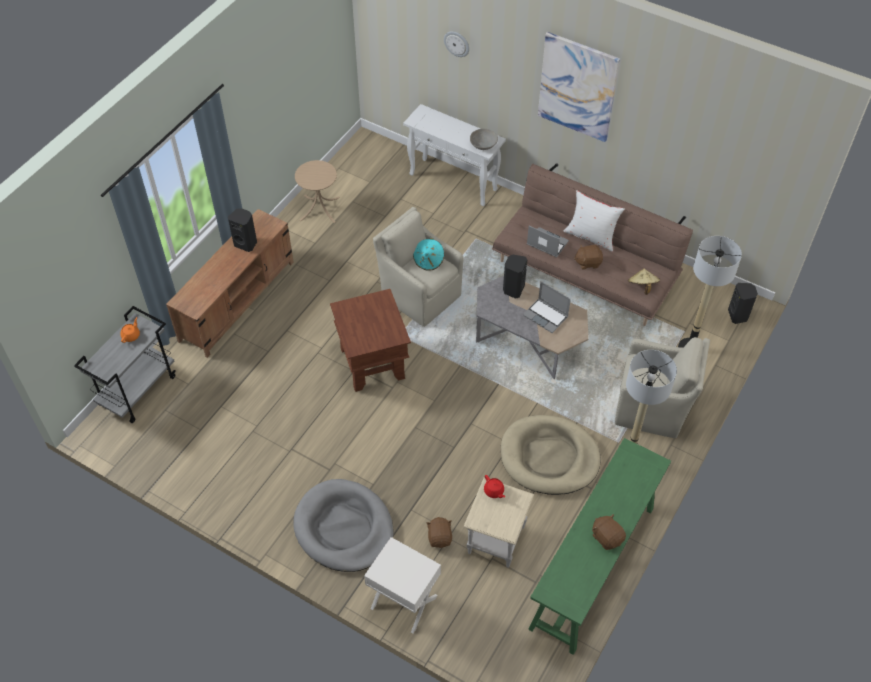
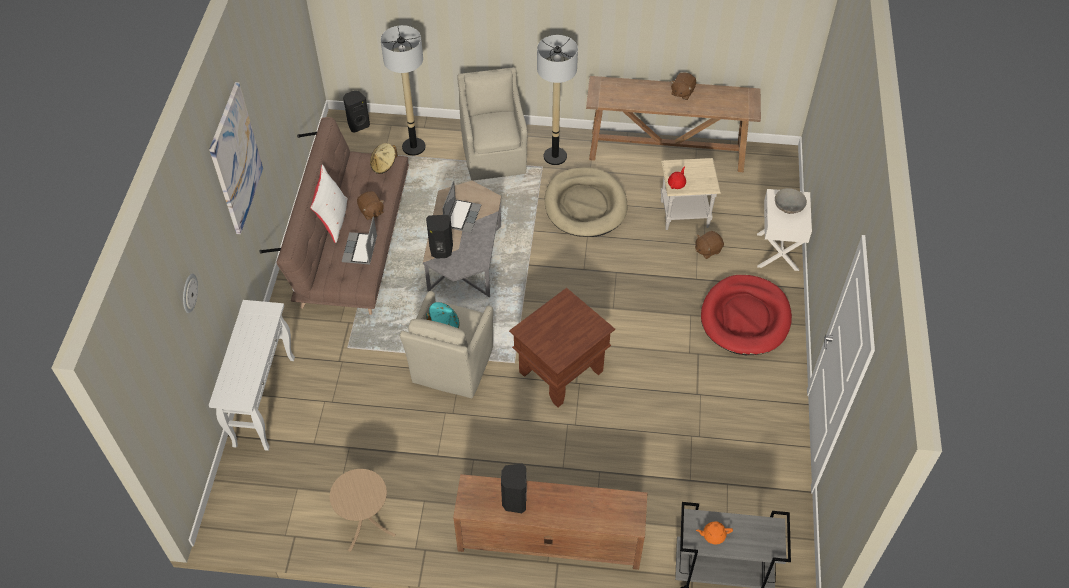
camera: 115 degrees left, 0 degrees up
grey dog bed [293,479,394,572] -> red dog bed [701,275,792,355]
grey bowl [470,129,498,150] -> grey bowl moved to [775,188,807,214]
green console table [528,438,671,655] -> brown console table [586,76,761,172]

